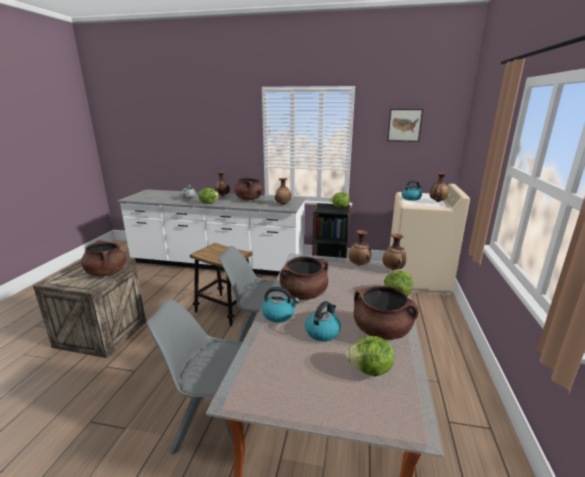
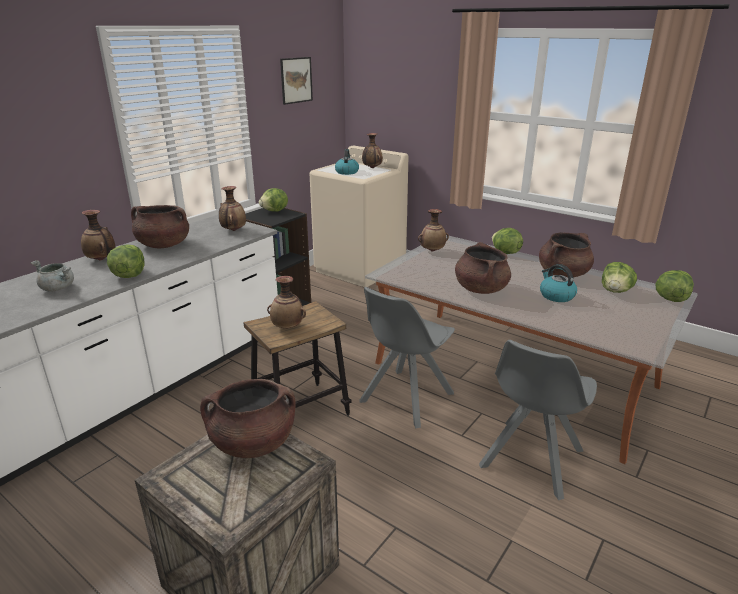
camera: 65 degrees left, 5 degrees up
kettle [262,287,300,322] -> none
vase [383,234,406,270] -> vase moved to [267,276,306,329]
none -> lettuce [656,270,694,302]

